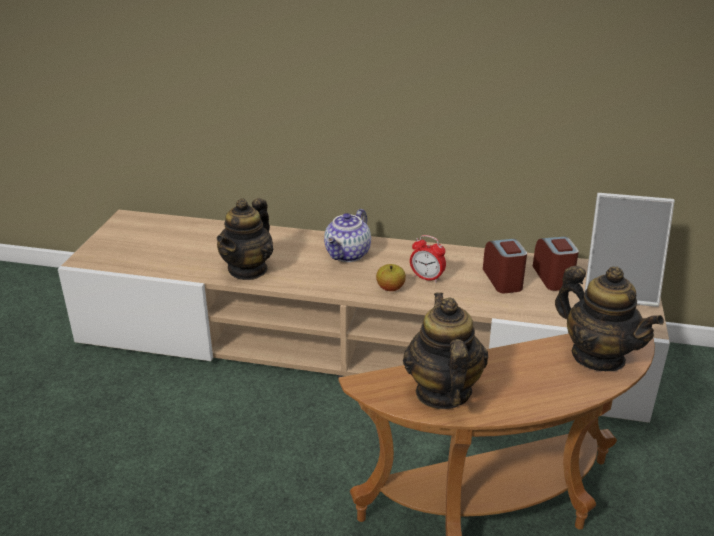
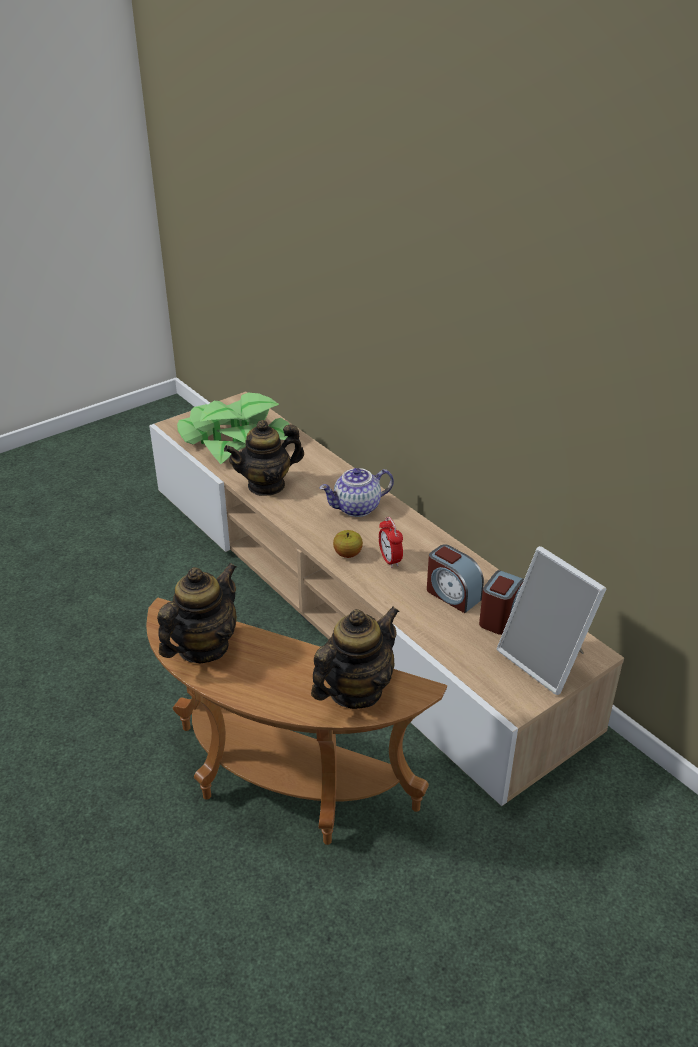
camera: 40 degrees right, 5 degrees up
alarm clock [483,239,527,293] -> alarm clock turned 105 degrees clockwise [427,544,484,613]
teapot [555,266,664,371] -> teapot turned 135 degrees counterclockwise [311,606,400,709]
none -> potted plant [177,393,290,464]

